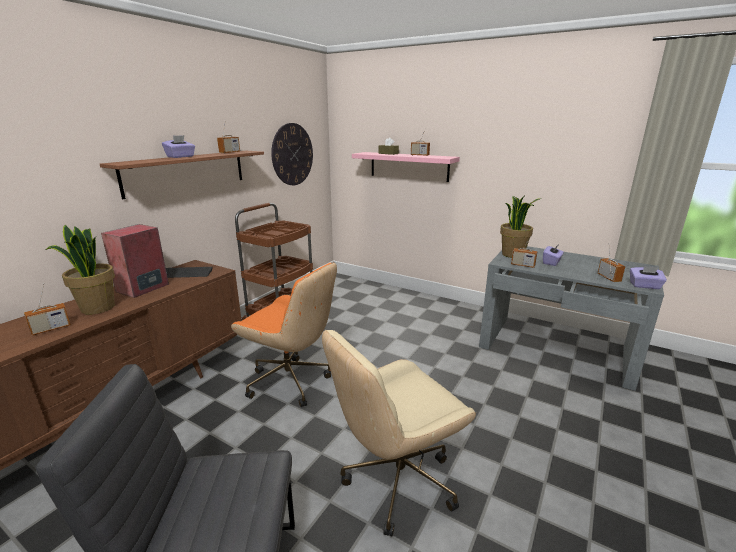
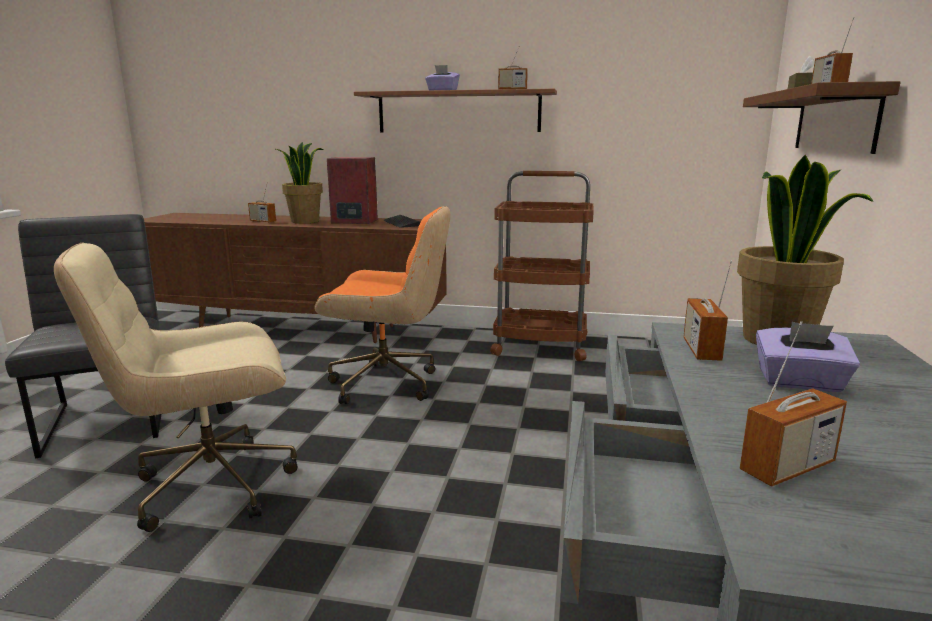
camera: 70 degrees right, 5 degrees down
orange office chair [231,262,337,407] -> orange office chair turned 90 degrees counterclockwise [315,206,450,404]
wall clock [271,123,313,185] -> none
beige office chair [322,330,476,536] -> beige office chair turned 60 degrees counterclockwise [54,243,298,532]
pink shelf [352,152,460,182] -> brown shelf [743,81,901,154]
purple tissue box [630,266,667,289] -> none

